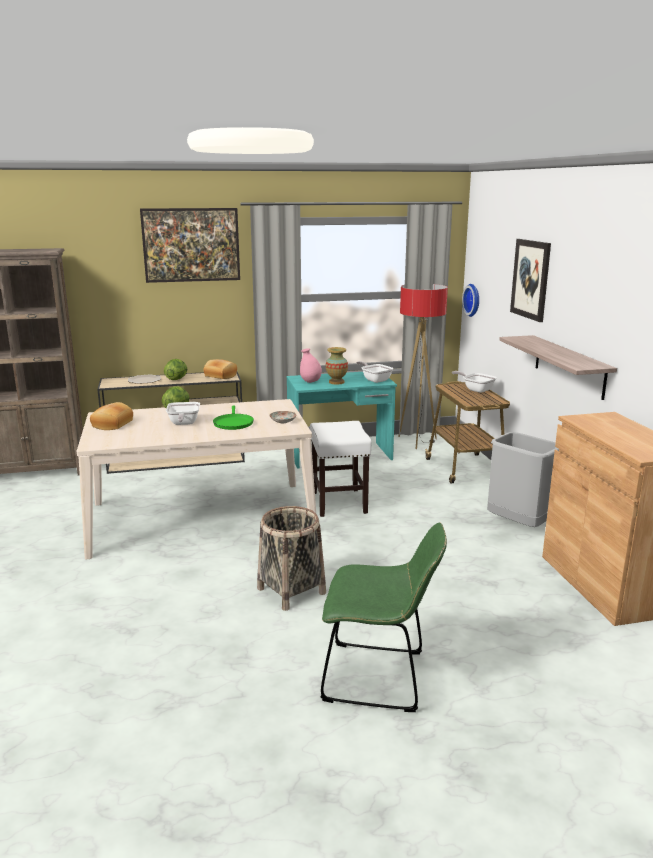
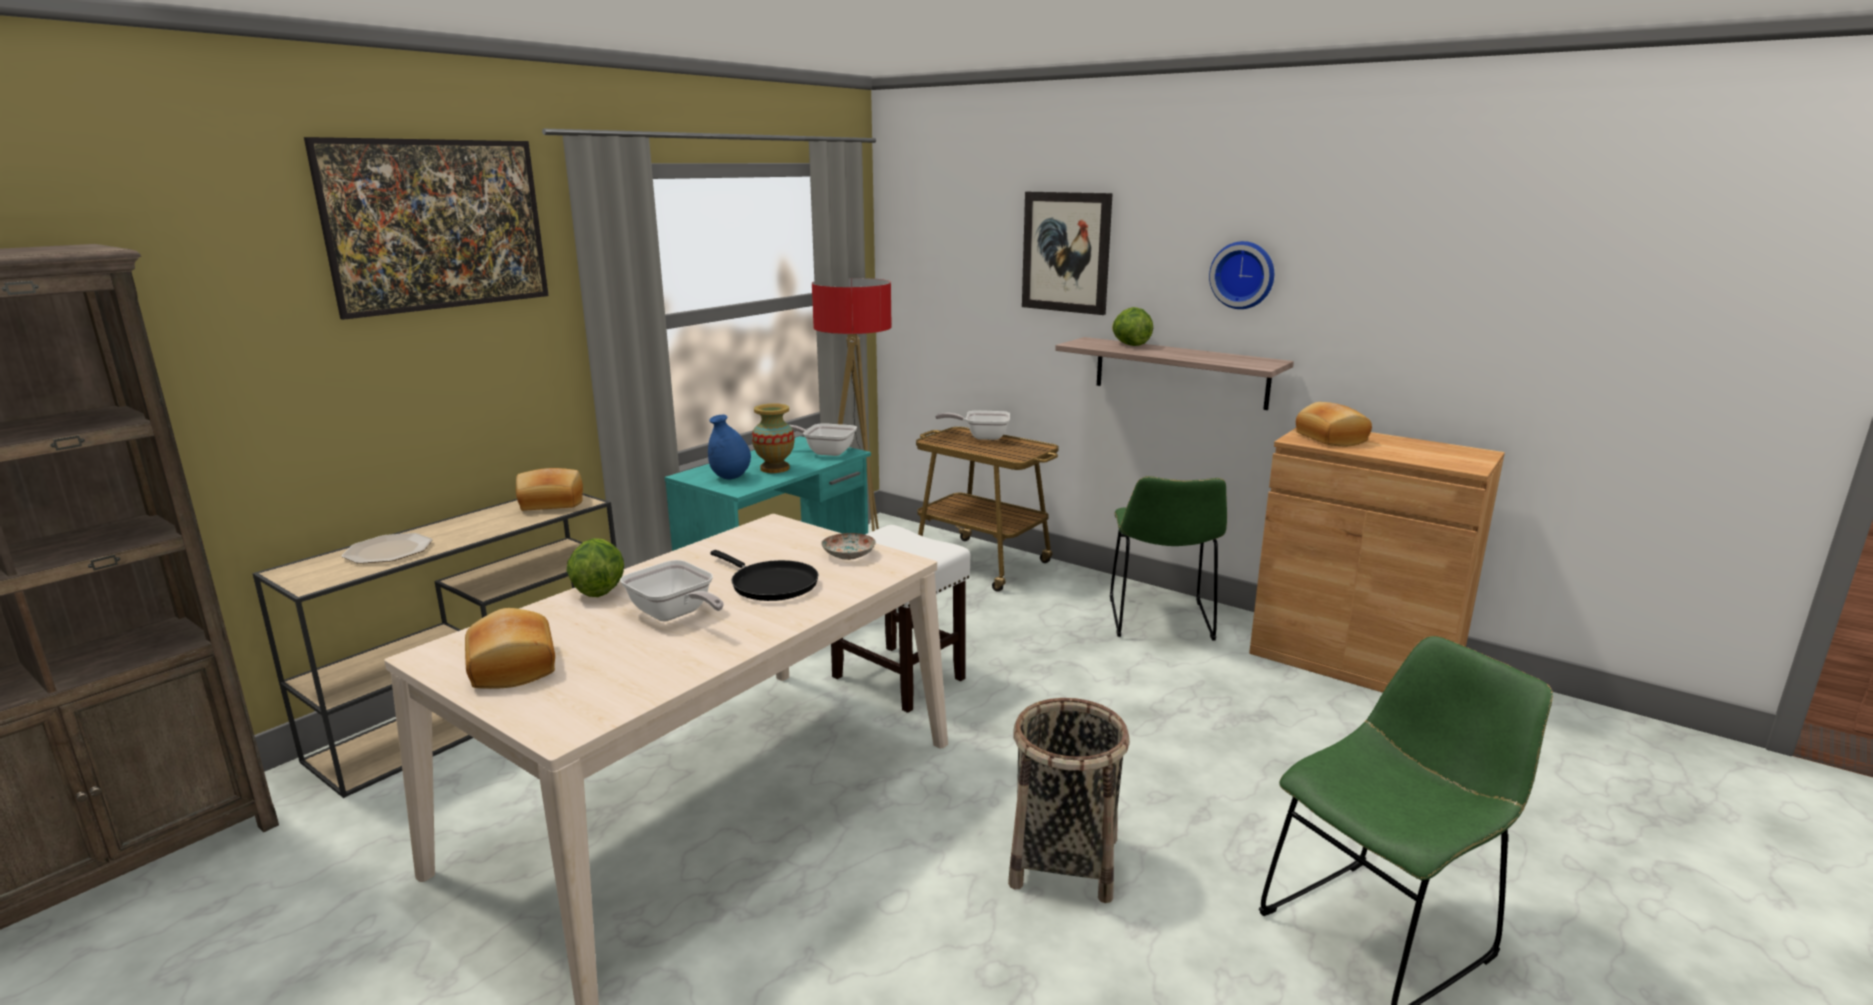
camera: 40 degrees left, 0 degrees up
lettuce [164,359,187,380] -> lettuce moved to [1112,307,1153,346]
green frying pan [213,405,254,430] -> black frying pan [710,550,818,601]
pink vase [300,348,322,383] -> blue vase [708,415,751,480]
wall clock [462,284,479,317] -> wall clock moved to [1209,241,1274,309]
grey trash can [487,432,559,527] -> green chair [1110,476,1227,640]
none -> bread [1296,402,1372,446]

